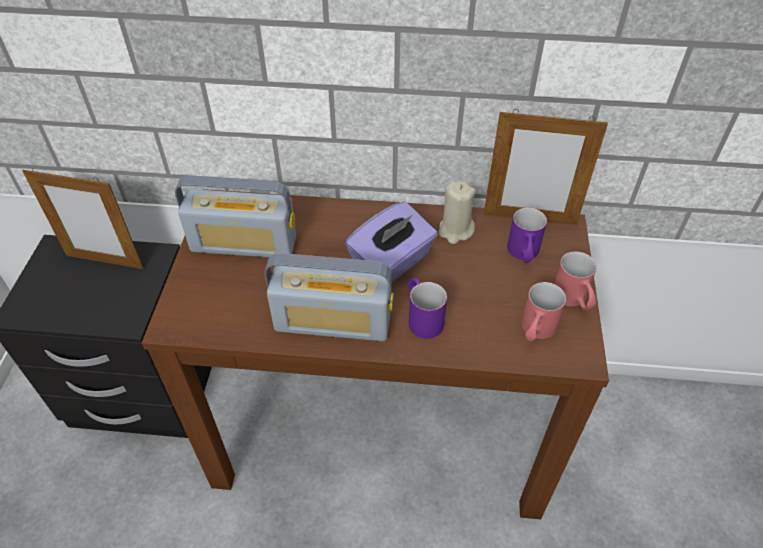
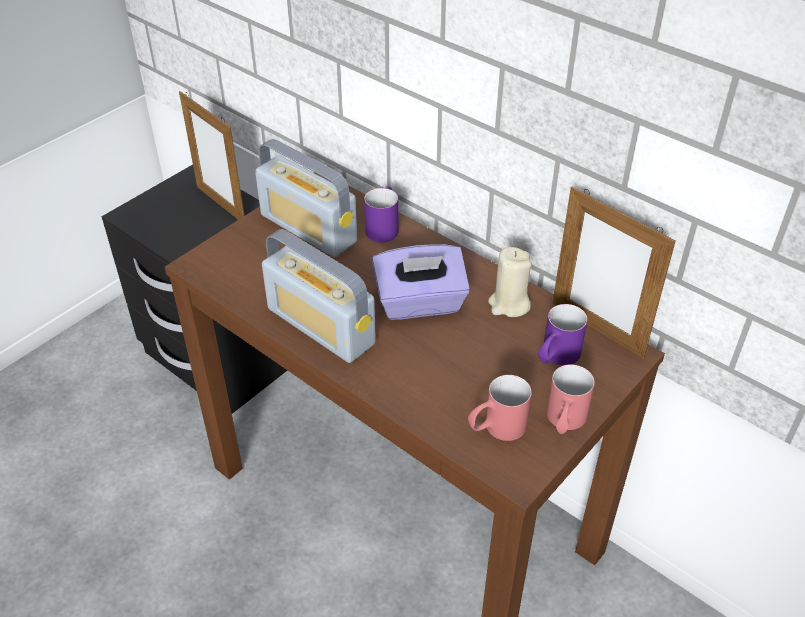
camera: 35 degrees right, 5 degrees down
purple mug [408,277,447,339] -> purple mug moved to [364,186,398,242]

